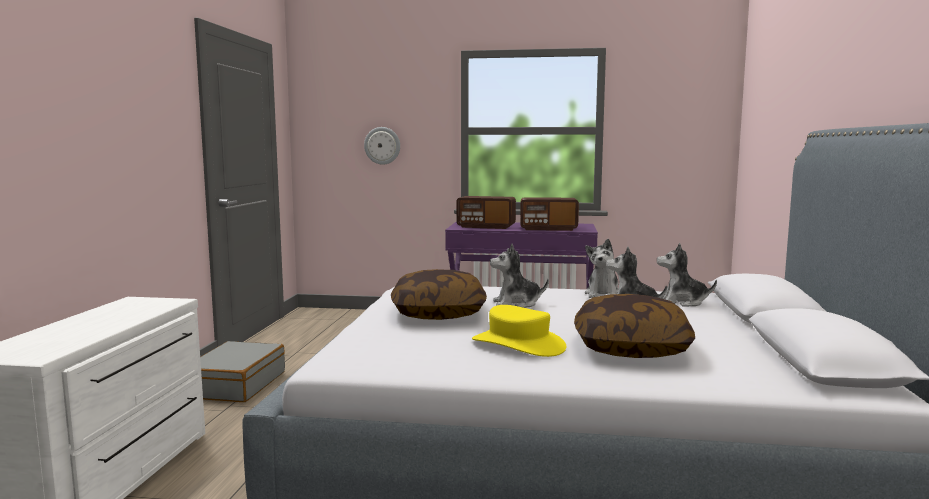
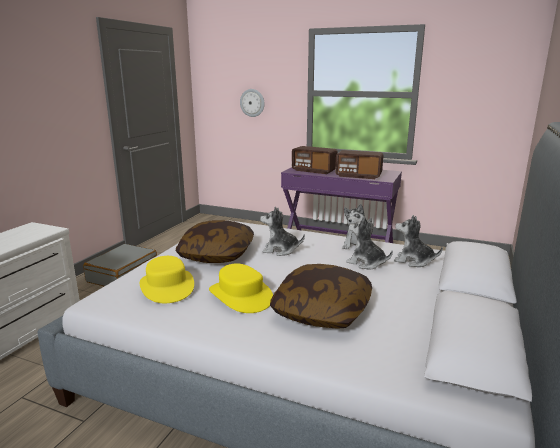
camera: 15 degrees right, 10 degrees up
none -> yellow hat [140,256,194,303]

